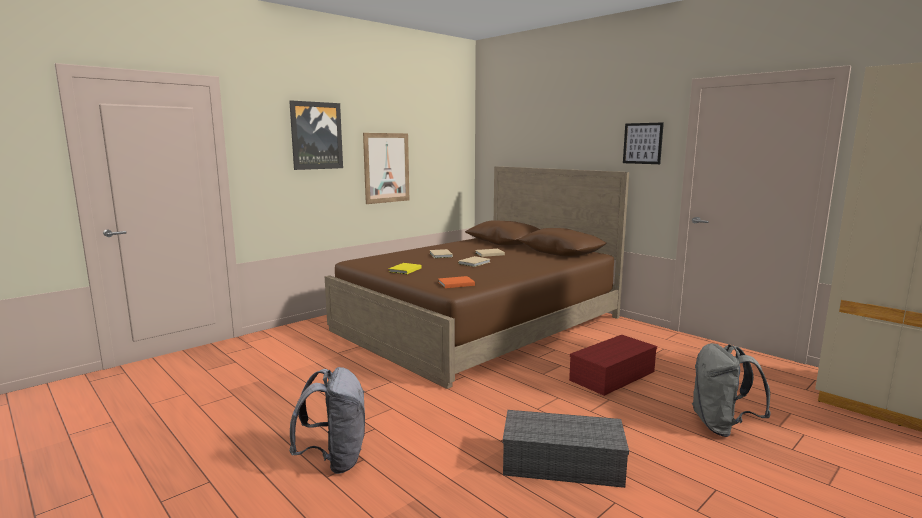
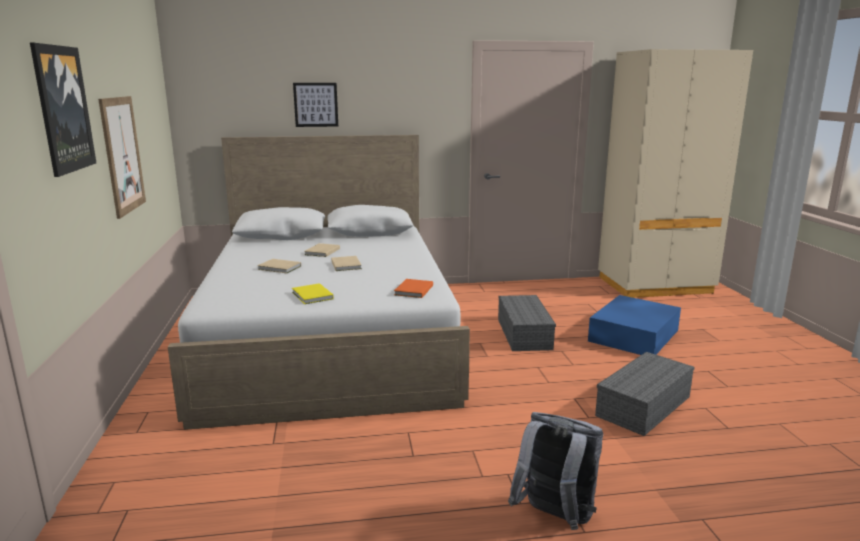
camera: 55 degrees left, 5 degrees up
brown bed [325,166,629,389] -> white bed [168,135,470,430]
red storage box [569,335,657,396] -> grey storage box [498,295,556,351]
picture [623,122,664,164] -> picture moved to [293,83,338,127]
grey backpack [692,343,771,437] -> blue storage box [588,295,681,355]

